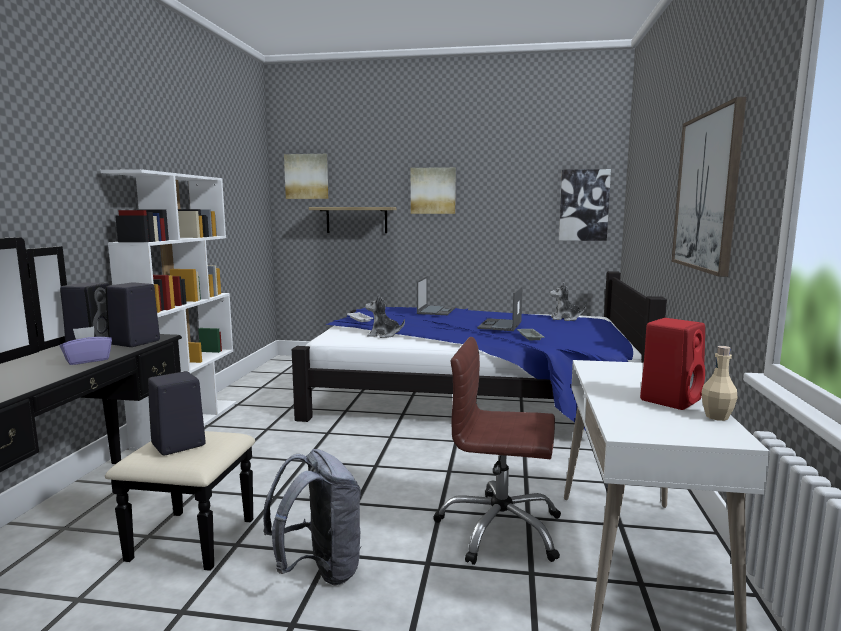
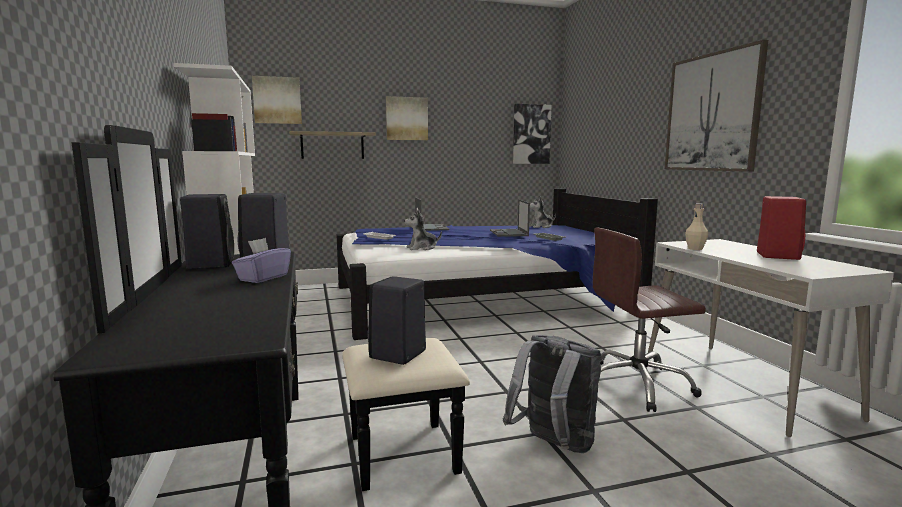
camera: 25 degrees left, 0 degrees up
beige bottle [702,346,738,421] -> beige bottle moved to [685,204,708,250]

